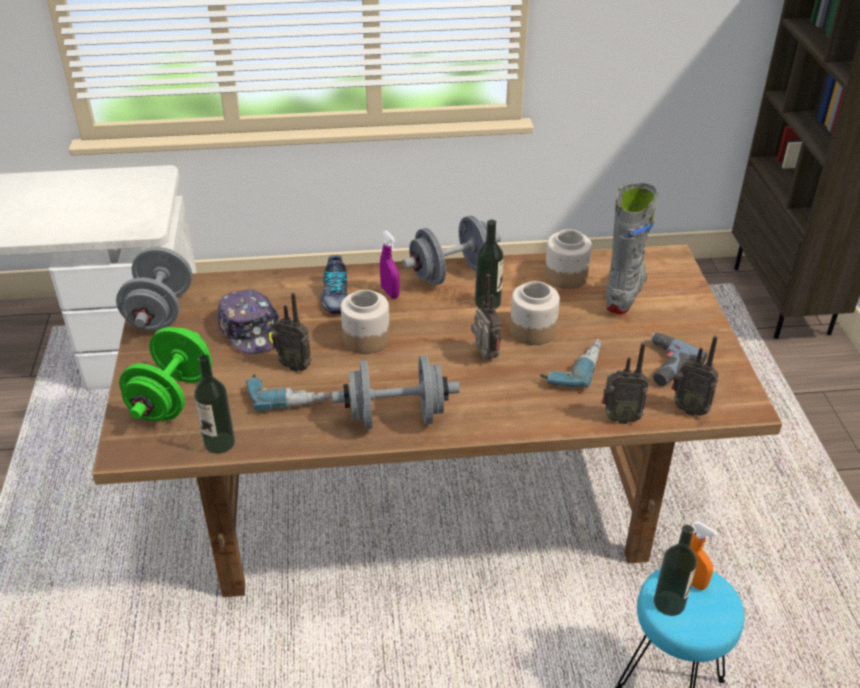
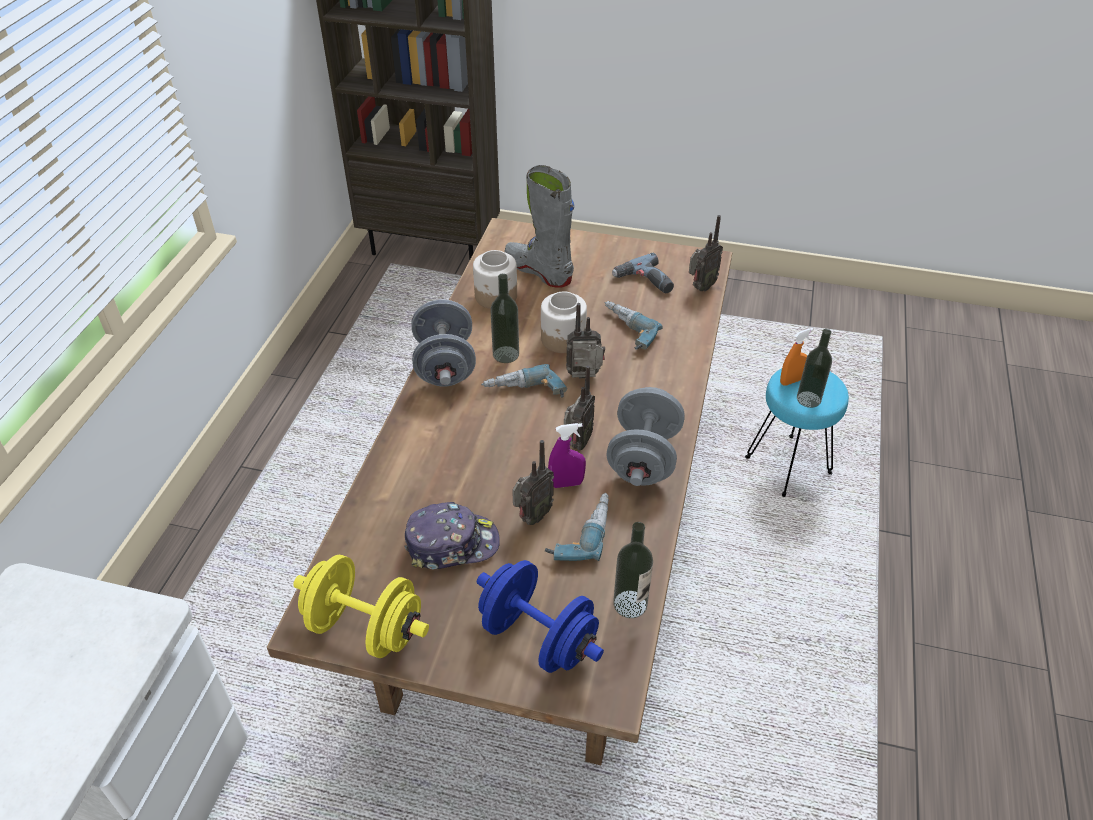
camera: 70 degrees left, 5 degrees up
grey dumbbell [116,247,192,330] -> yellow dumbbell [293,555,429,658]
green dumbbell [119,327,212,421] -> blue dumbbell [477,560,604,673]
shoe [320,255,347,314] -> none
jar [341,290,390,354] -> none
purple spray bottle [380,230,400,299] -> purple spray bottle moved to [548,423,586,488]
radio [602,342,648,424] -> radio moved to [564,366,595,450]
none -> power drill [481,364,567,397]

